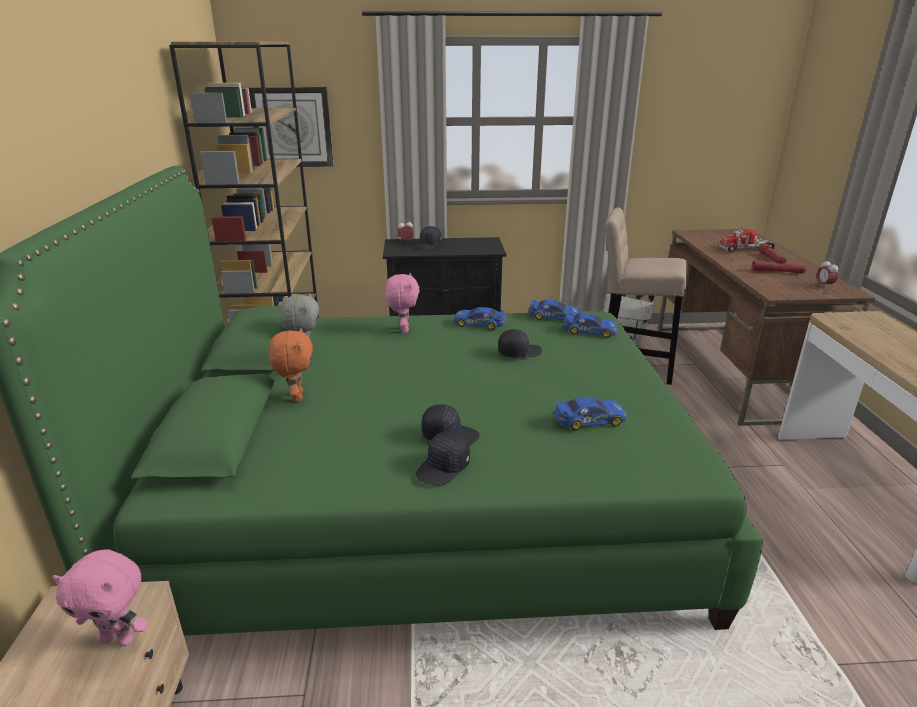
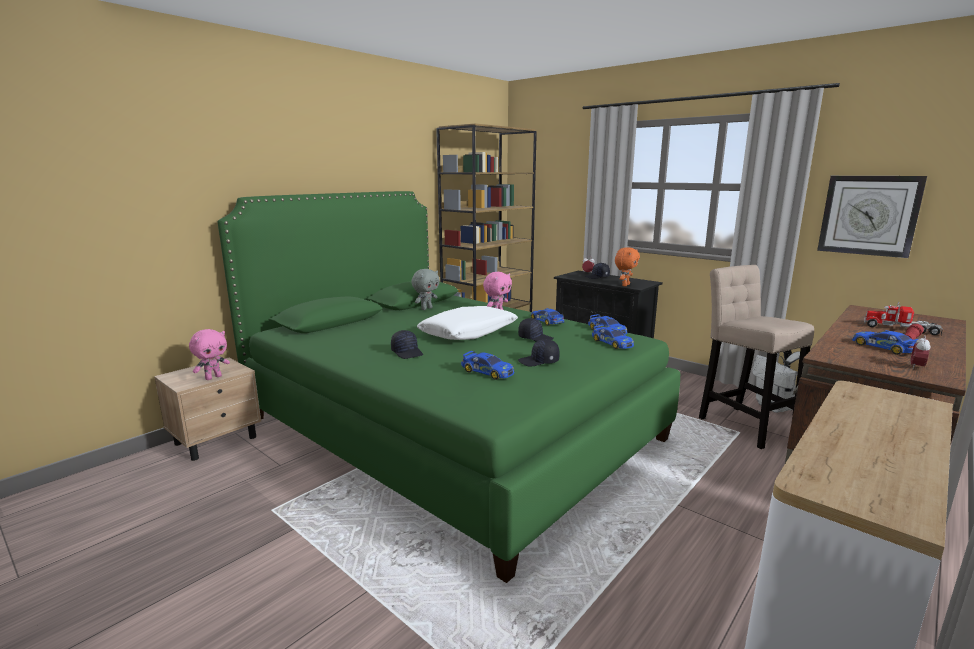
camera: 45 degrees right, 10 degrees down
pink plush toy [53,549,148,646] -> pink plush toy turned 105 degrees counterclockwise [189,329,230,380]
wall clock [248,87,334,167] -> wall clock moved to [817,176,927,258]
orange plush toy [269,328,313,402] -> orange plush toy moved to [615,247,640,286]
black cap [415,431,470,486] -> black cap moved to [518,339,560,366]
red flashlight [752,260,806,273] -> toy car [852,330,918,355]
none -> white pillow [417,306,518,340]

